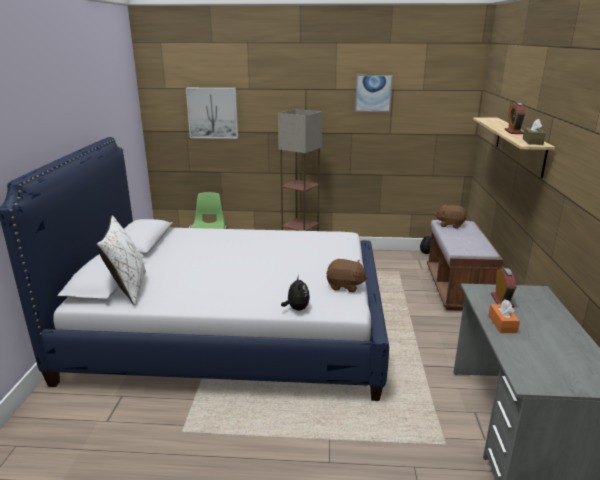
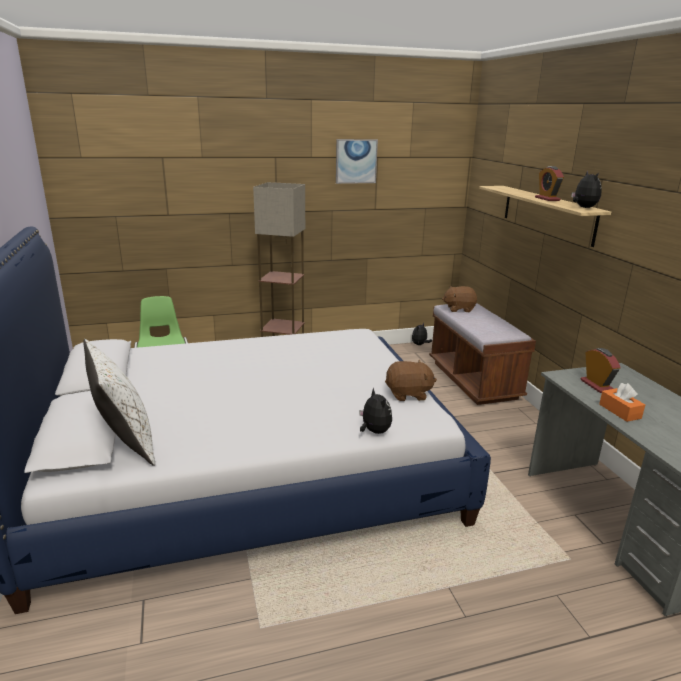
camera: 20 degrees left, 0 degrees up
picture [186,88,238,139] -> none
brown tissue box [523,119,546,145] -> plush toy [571,170,602,208]

